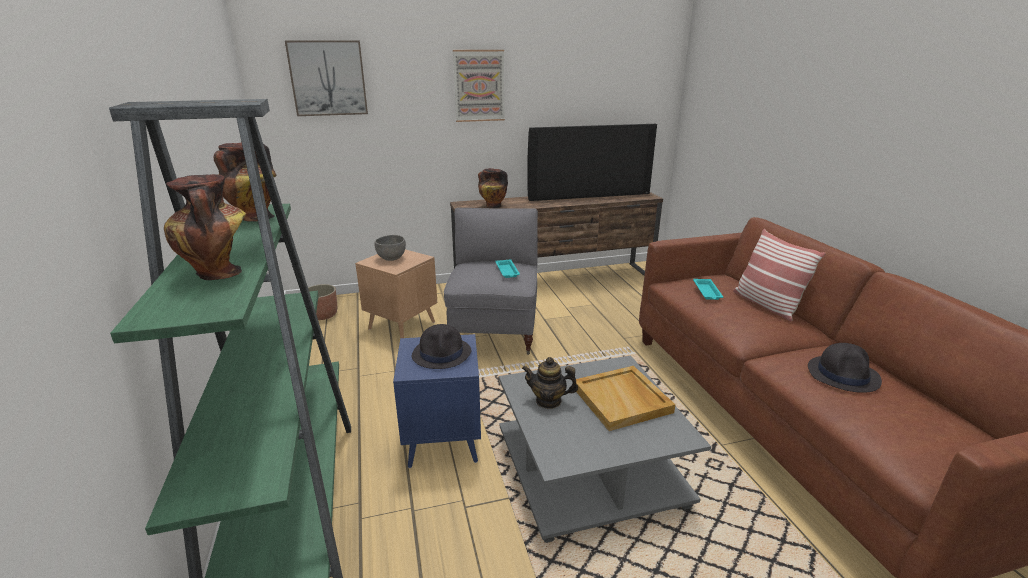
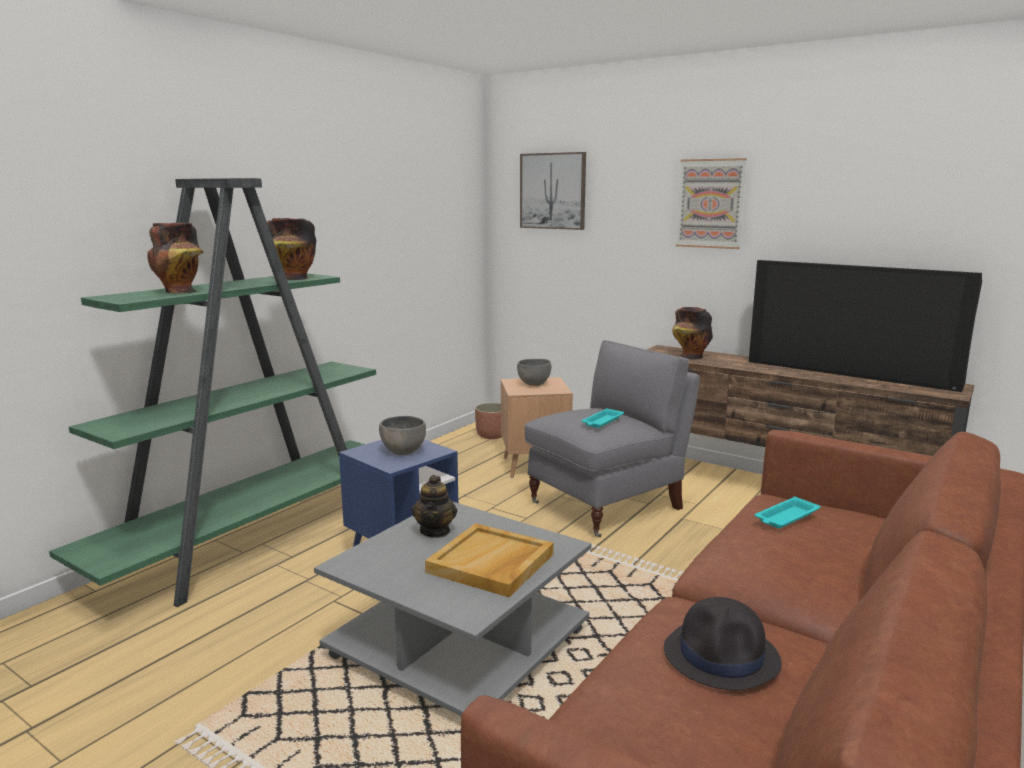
camera: 50 degrees right, 10 degrees down
black hat [412,324,471,369] -> grey bowl [379,416,426,455]
teapot [522,357,578,409] -> teapot turned 150 degrees counterclockwise [411,475,457,538]
pillow [733,229,826,321] -> none

